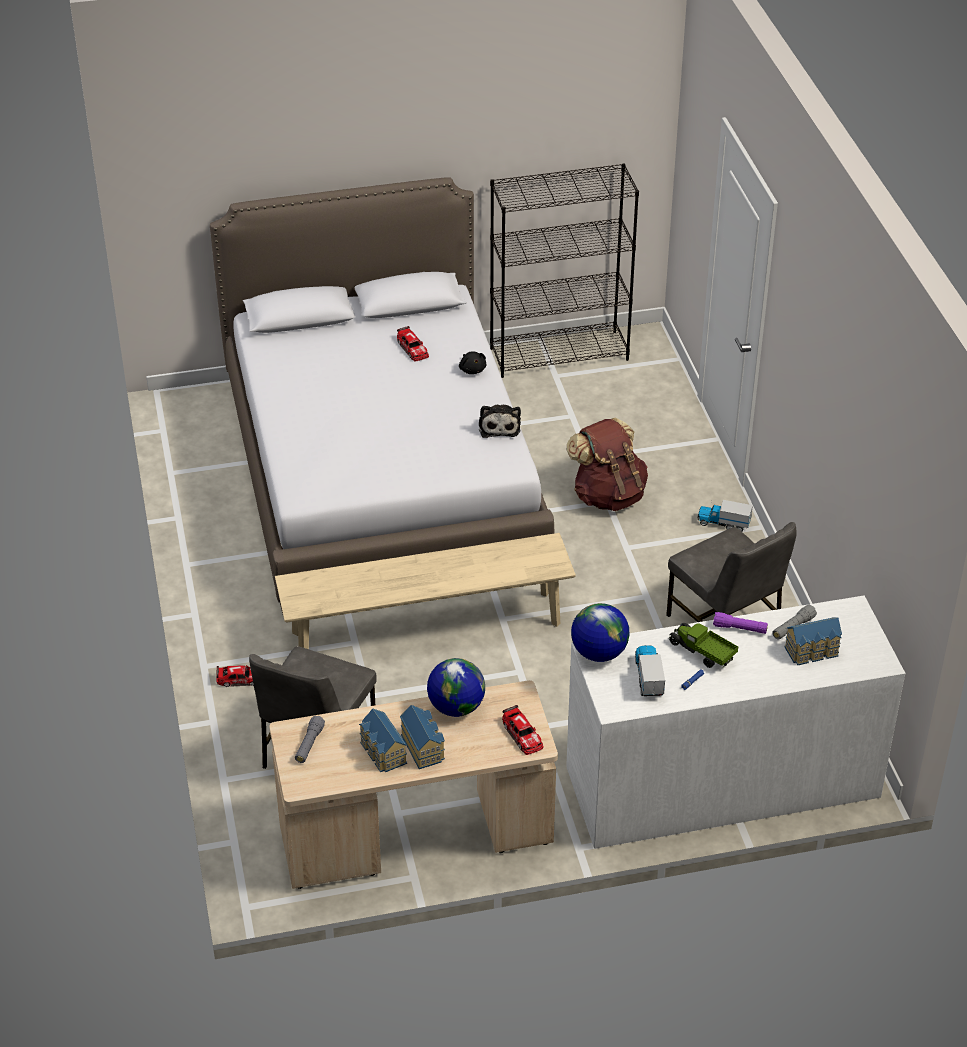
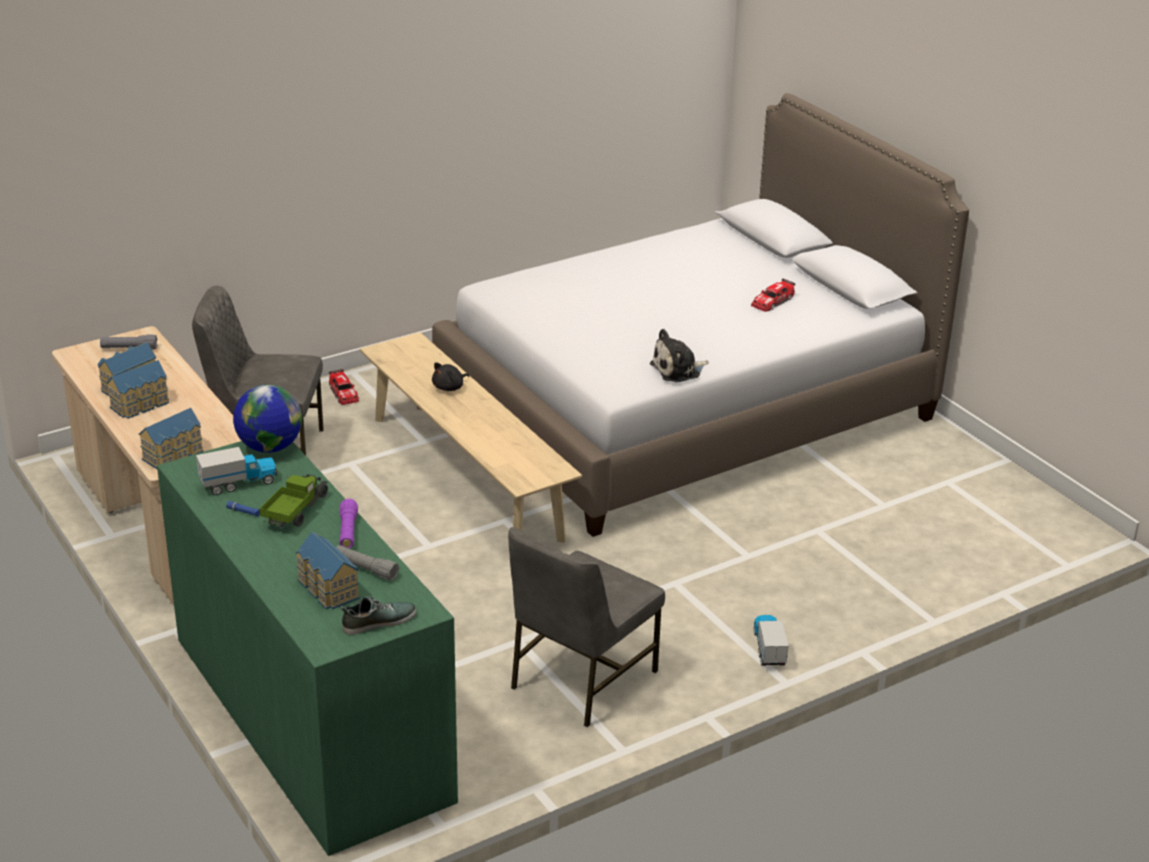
camera: 70 degrees right, 10 degrees down
globe [427,658,485,717] -> none
black plush toy [459,351,486,374] -> black plush toy moved to [432,362,469,391]
black bookcase [490,163,639,378] -> none
toy car [502,705,543,755] -> toy house [139,408,204,469]
white dresser [566,596,905,849] -> green dresser [157,441,458,856]
brown backpack [567,418,648,511] -> none
none -> shoe [340,596,416,635]

